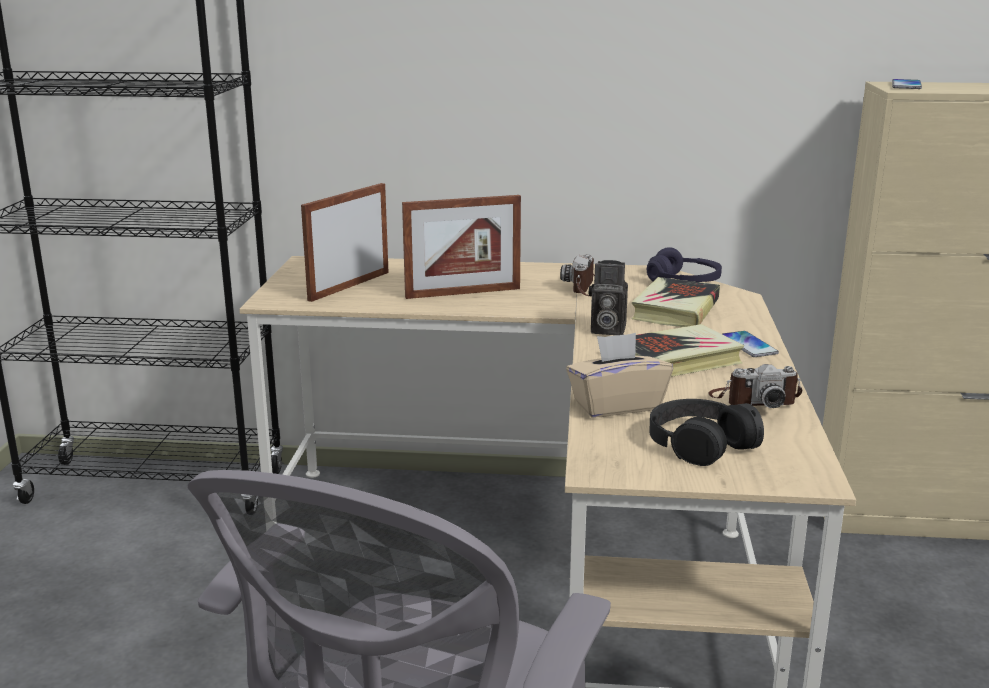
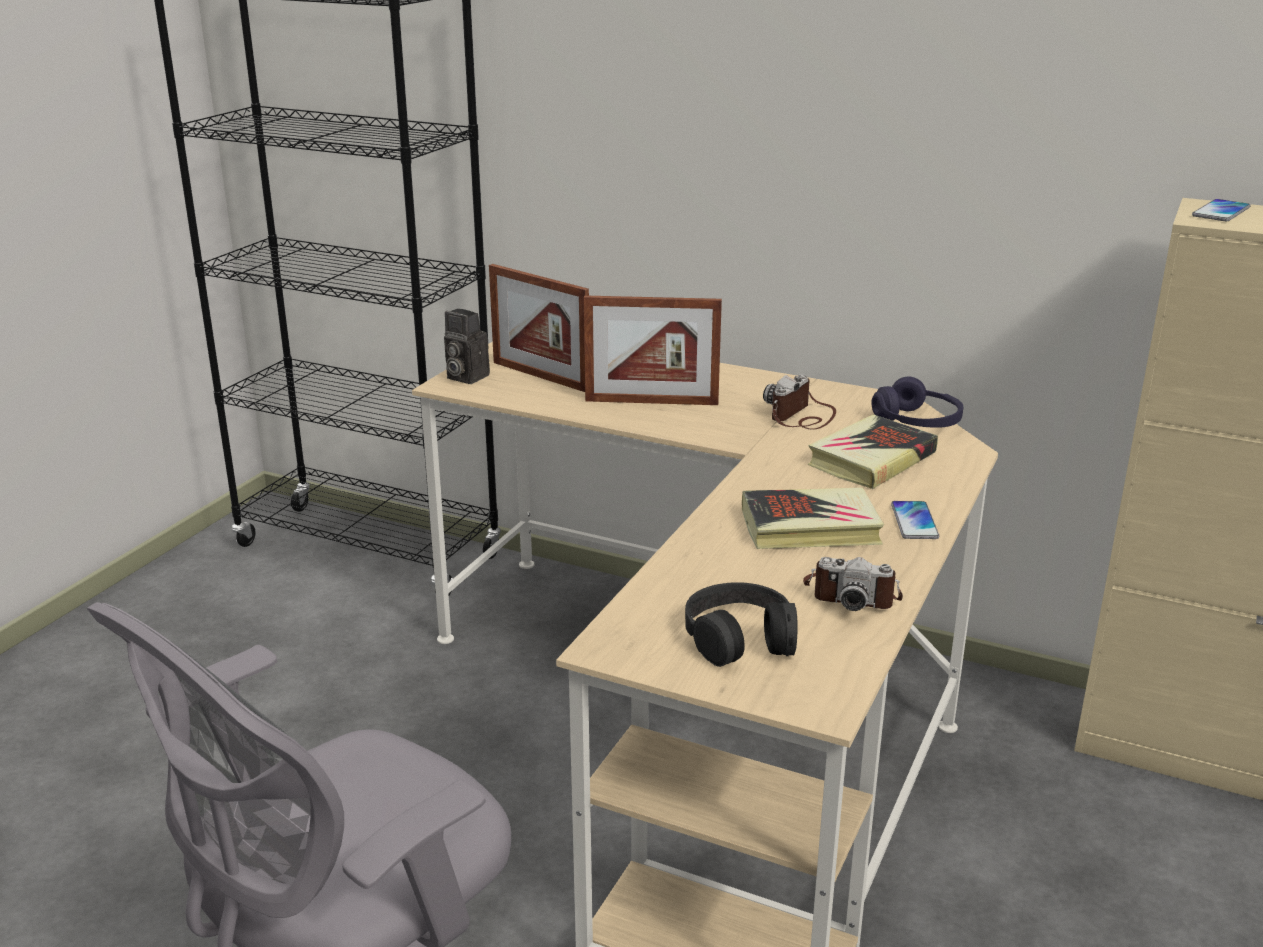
camera: 20 degrees right, 5 degrees up
picture frame [301,183,389,302] -> picture frame turned 105 degrees counterclockwise [489,264,589,392]
beige tissue box [566,333,673,418] -> none
camera [589,260,628,335] -> camera moved to [444,309,490,384]

